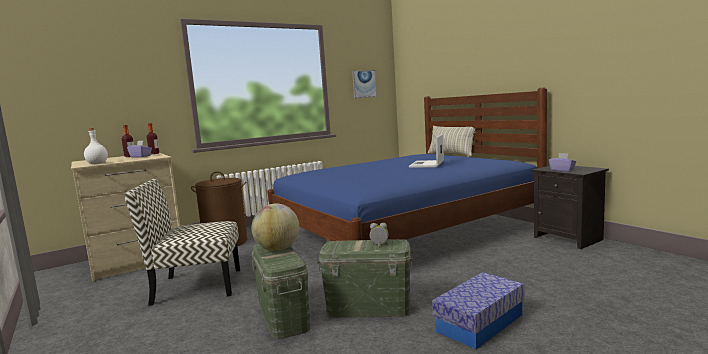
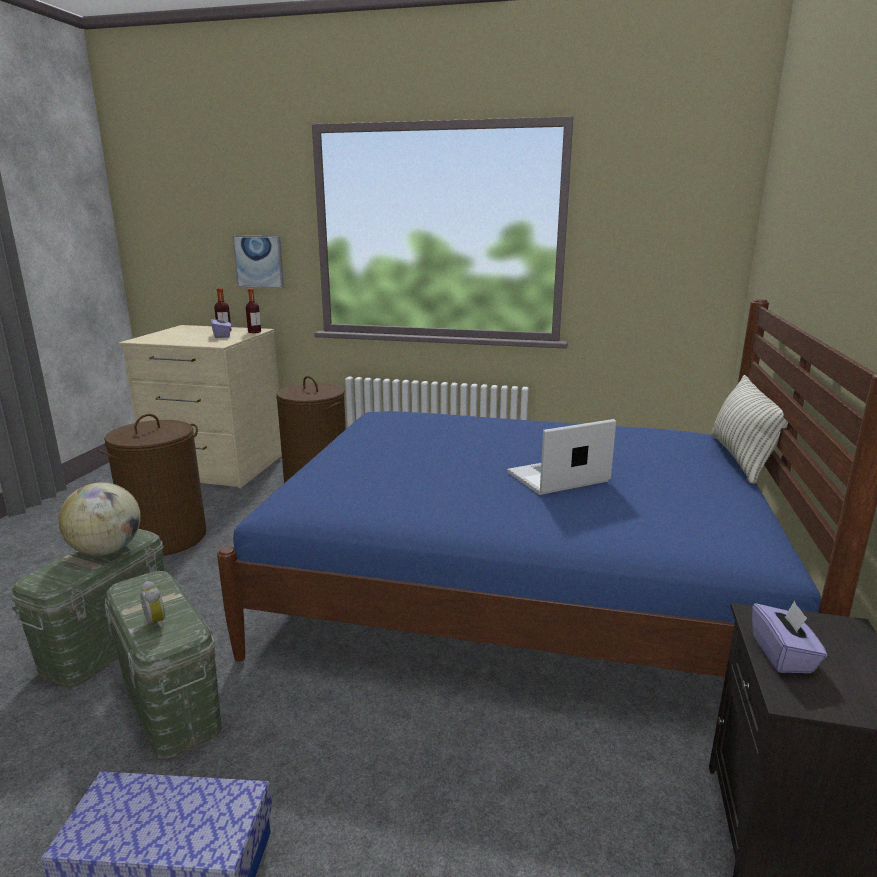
camera: 45 degrees right, 10 degrees up
white bottle [84,128,108,164] -> none
chair [124,179,240,306] -> brown laundry basket [98,414,206,556]
picture [352,70,377,98] -> picture moved to [232,236,284,288]

